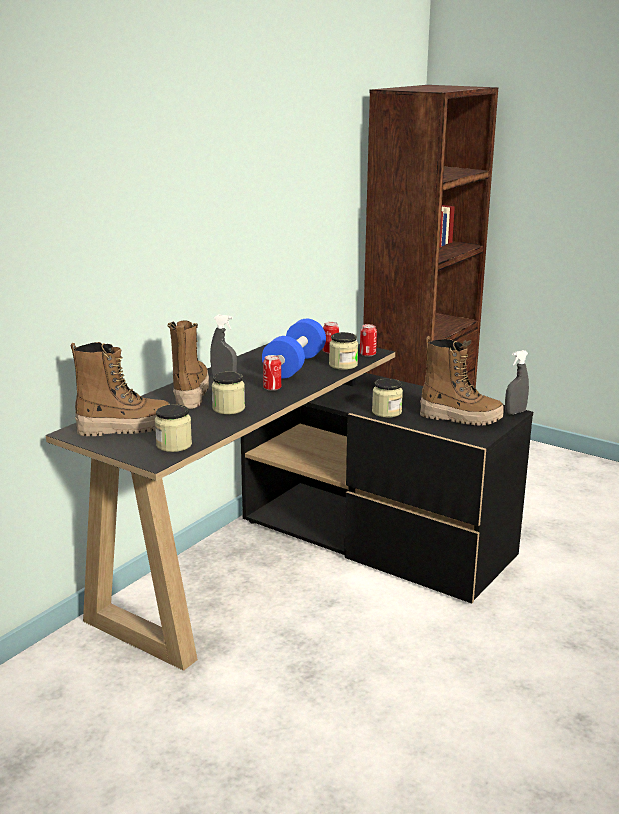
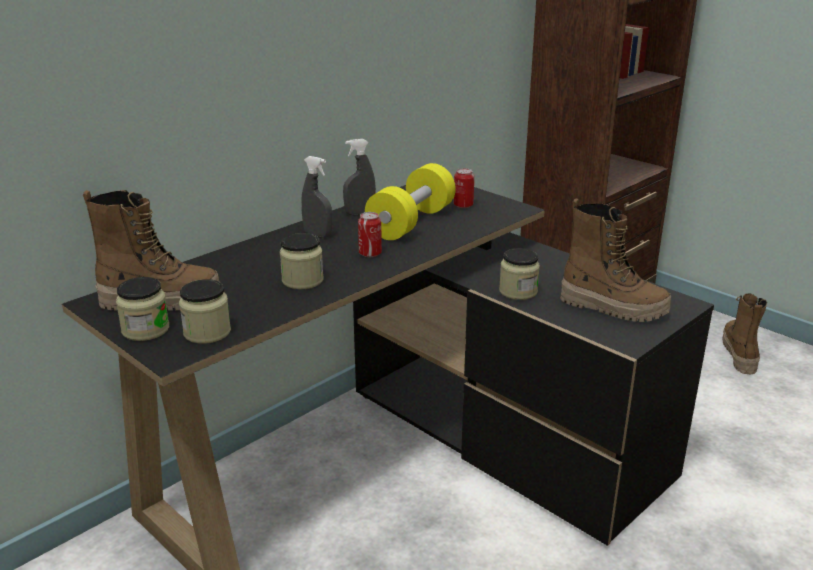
camera: 10 degrees right, 5 degrees up
boot [168,320,209,409] -> boot moved to [722,293,767,374]
blue dumbbell [262,319,326,379] -> yellow dumbbell [365,163,456,240]
jar [329,332,358,370] -> jar moved to [116,277,169,341]
can [360,324,377,357] -> none
grey spray bottle [505,350,529,415] -> grey spray bottle moved to [343,139,376,215]

